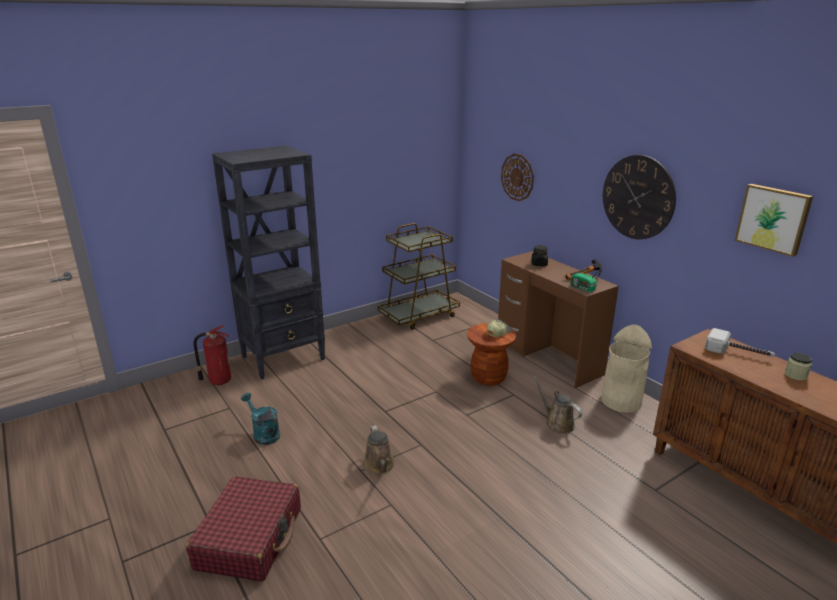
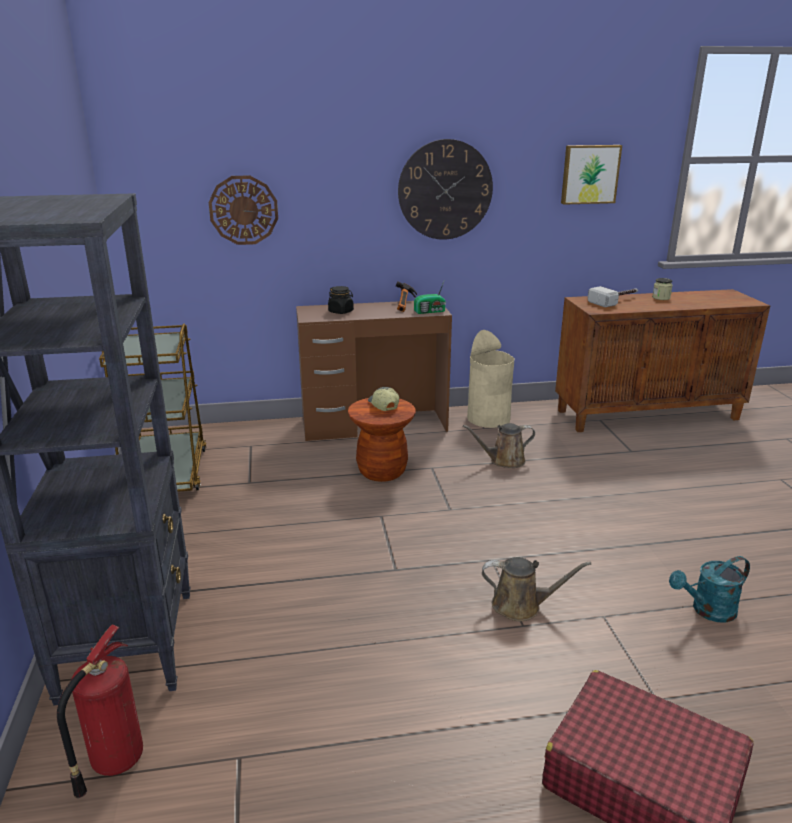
camera: 65 degrees left, 0 degrees up
turquoise watering can [241,393,280,445] -> turquoise watering can moved to [669,556,750,623]

